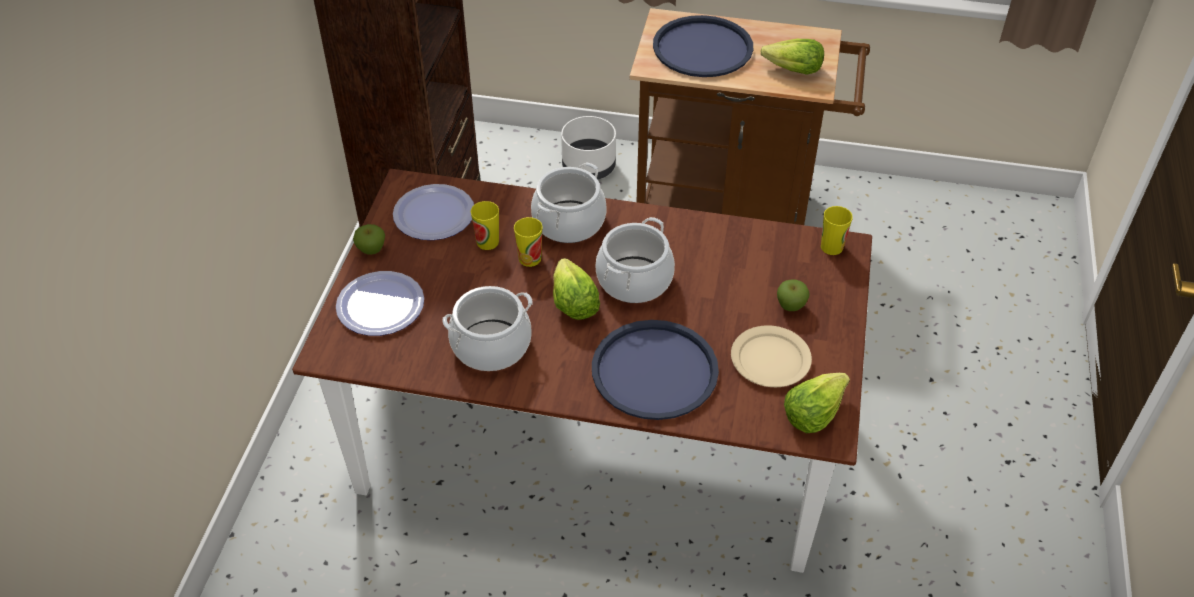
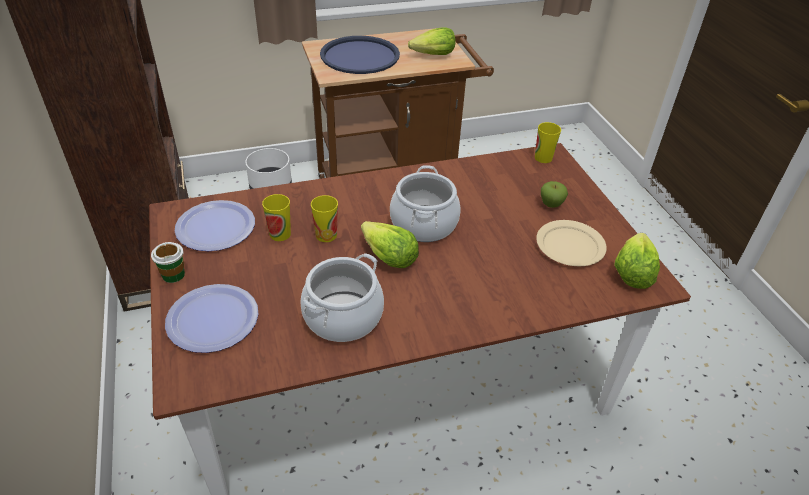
camera: 30 degrees left, 5 degrees down
apple [353,224,385,255] -> cup [151,242,185,283]
cooking pot [531,163,607,243] -> none
blue tray [592,320,719,420] -> none

